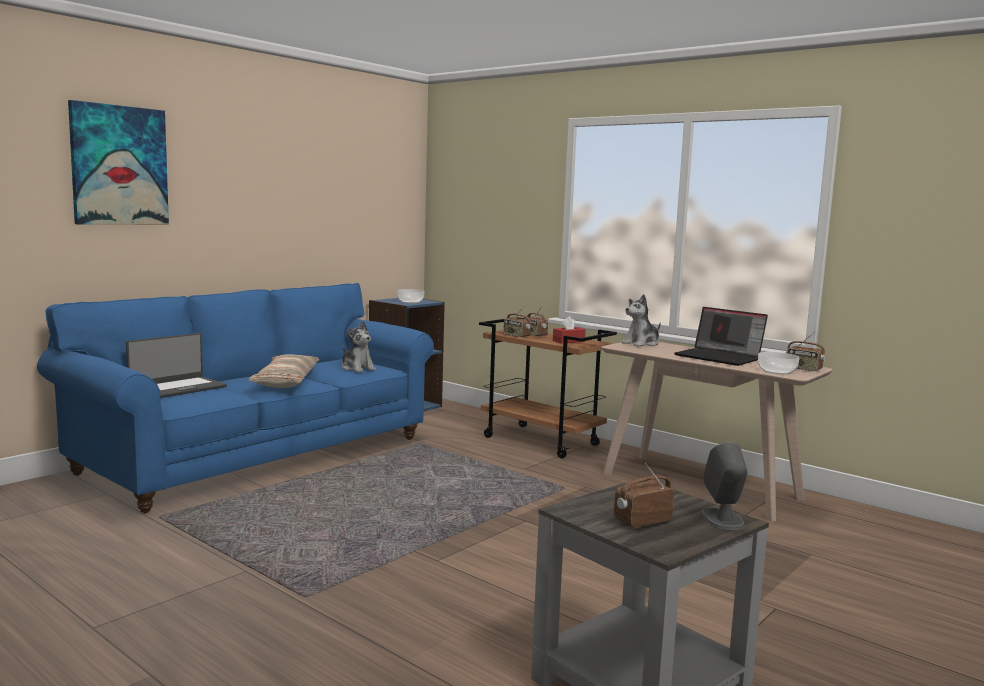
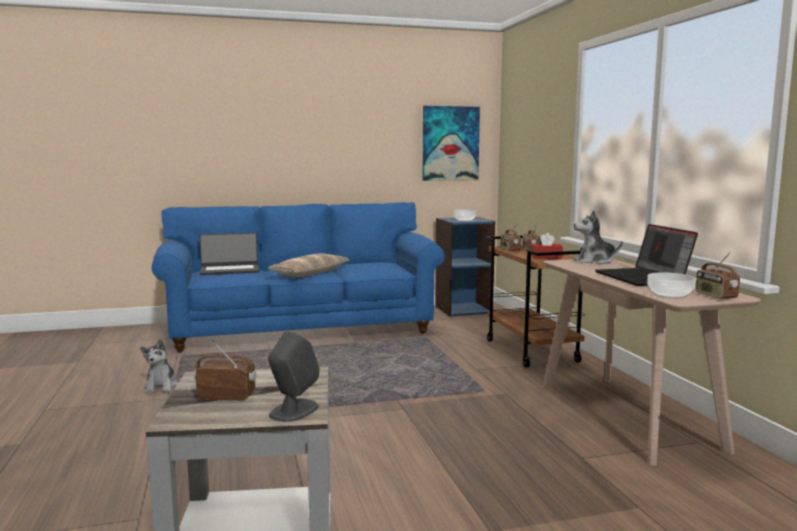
camera: 35 degrees right, 0 degrees up
picture [68,100,169,225] -> picture moved to [423,106,480,181]
plush toy [342,321,376,373] -> plush toy moved to [140,339,178,393]

